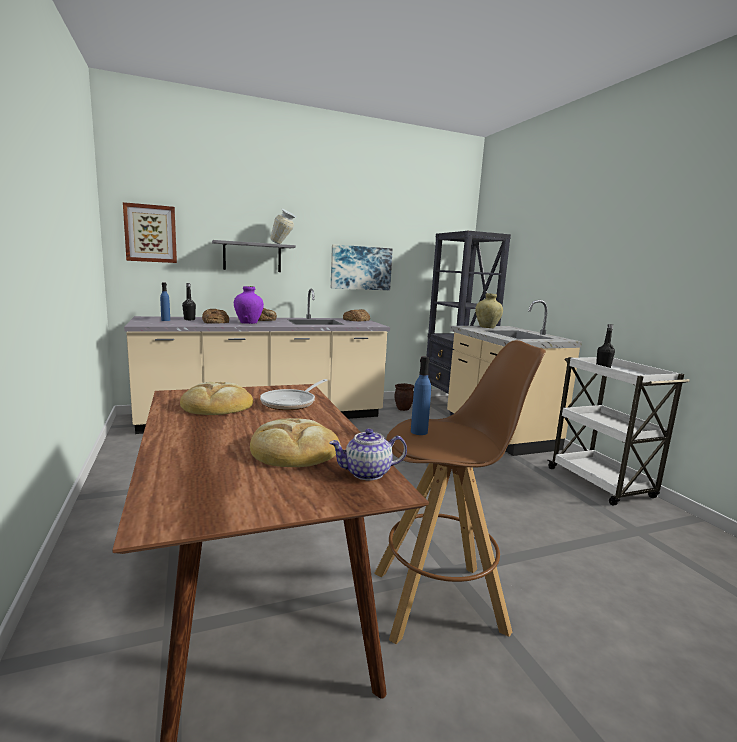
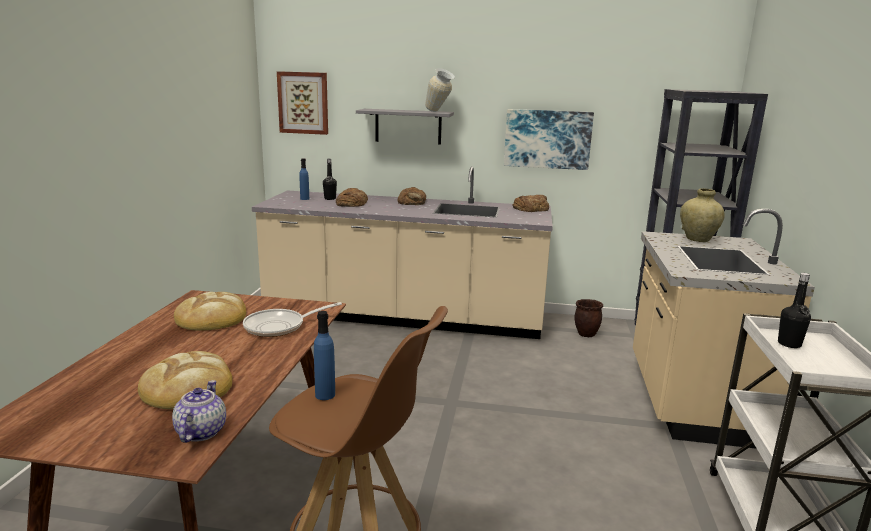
camera: 30 degrees right, 5 degrees up
purple vase [234,286,264,324] -> none
teapot [329,428,407,480] -> teapot turned 75 degrees clockwise [172,380,226,443]

